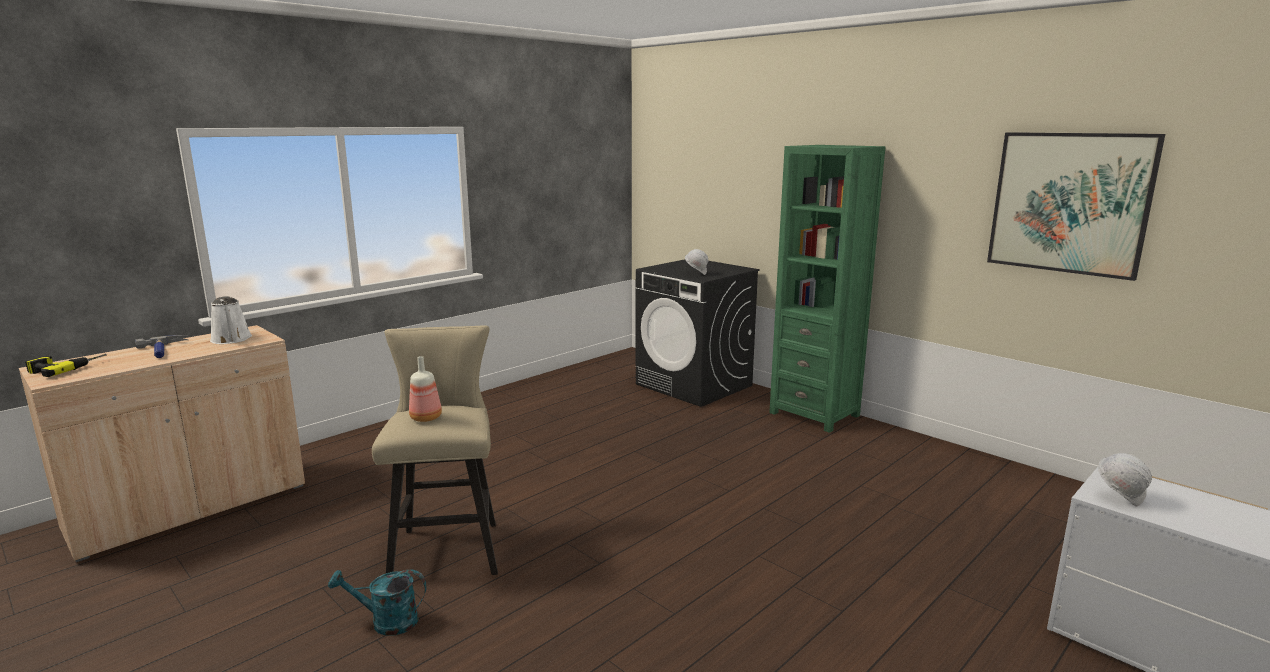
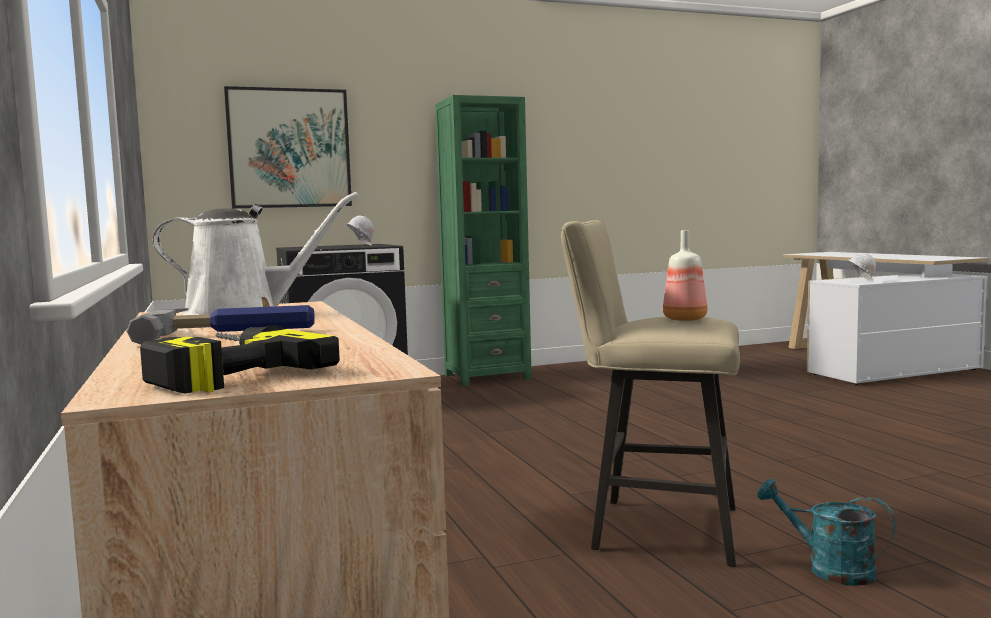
camera: 65 degrees left, 10 degrees down
turquoise watering can [328,570,427,635] -> turquoise watering can turned 105 degrees clockwise [757,479,896,586]
picture [987,132,1165,281] -> picture moved to [224,86,352,208]

